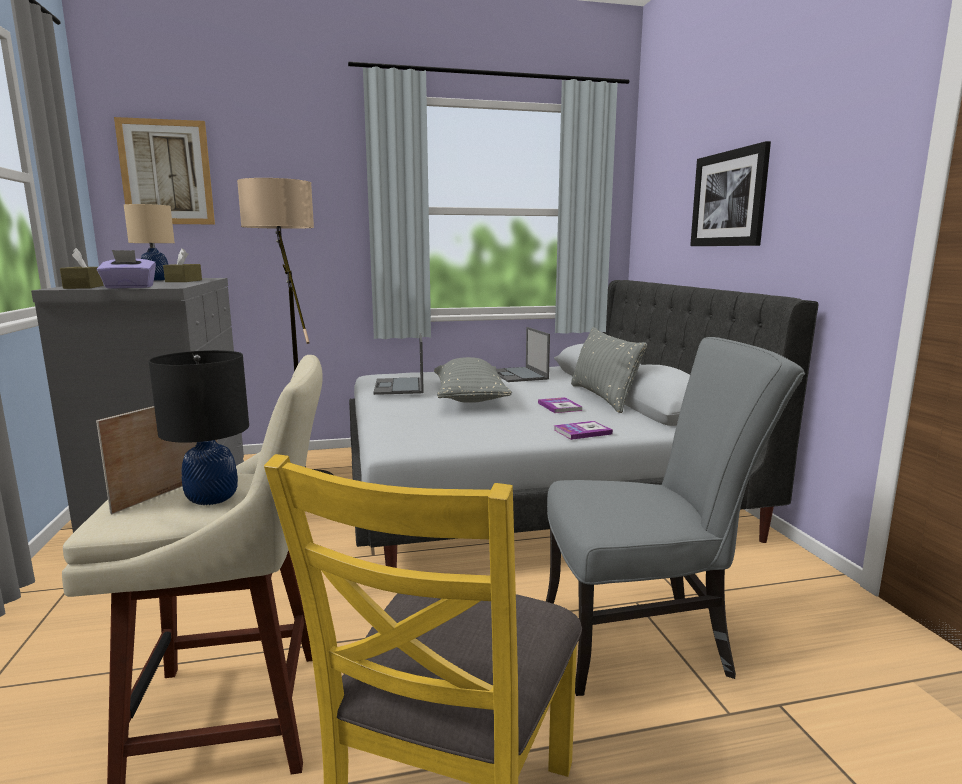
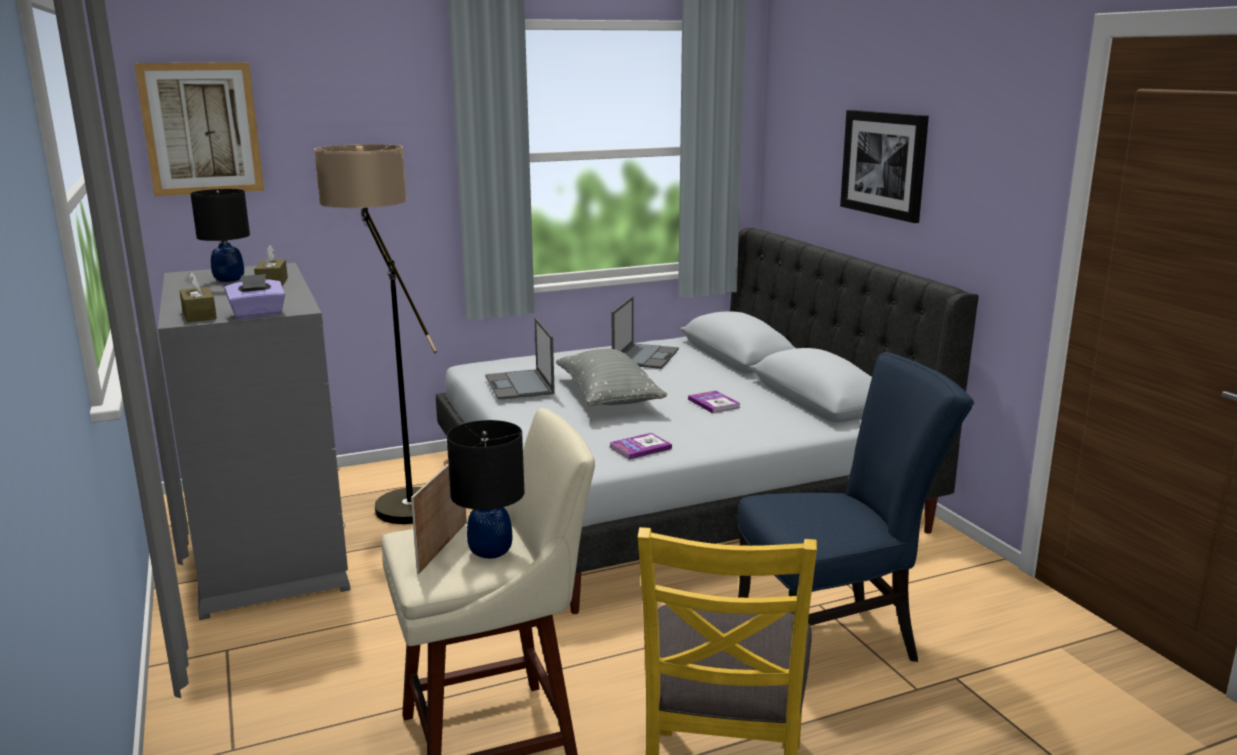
camera: 10 degrees left, 5 degrees up
beige table lamp [124,204,175,281] -> black table lamp [190,189,250,282]
laptop [496,327,550,382] -> laptop turned 135 degrees counterclockwise [612,296,679,369]
grey chair [546,337,805,696] -> blue chair [738,352,974,662]
book [554,421,613,440] -> book moved to [609,433,672,460]
grey pillow [571,327,647,413] -> none

